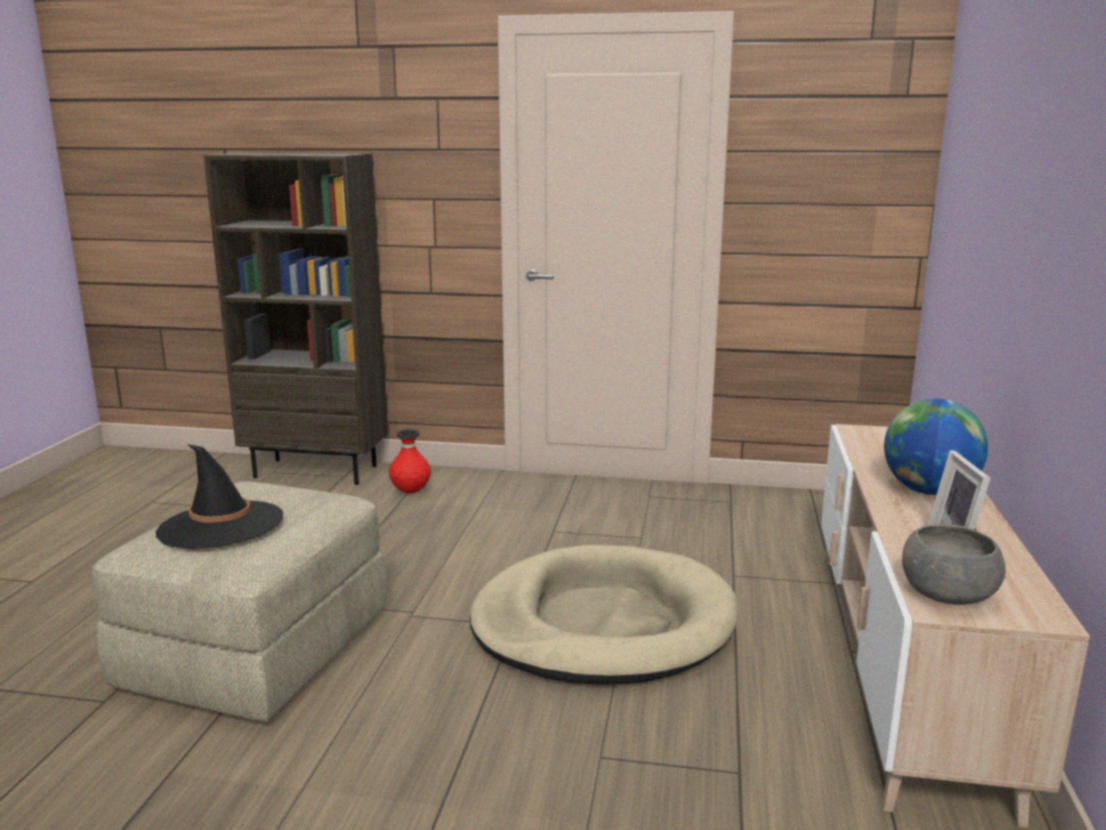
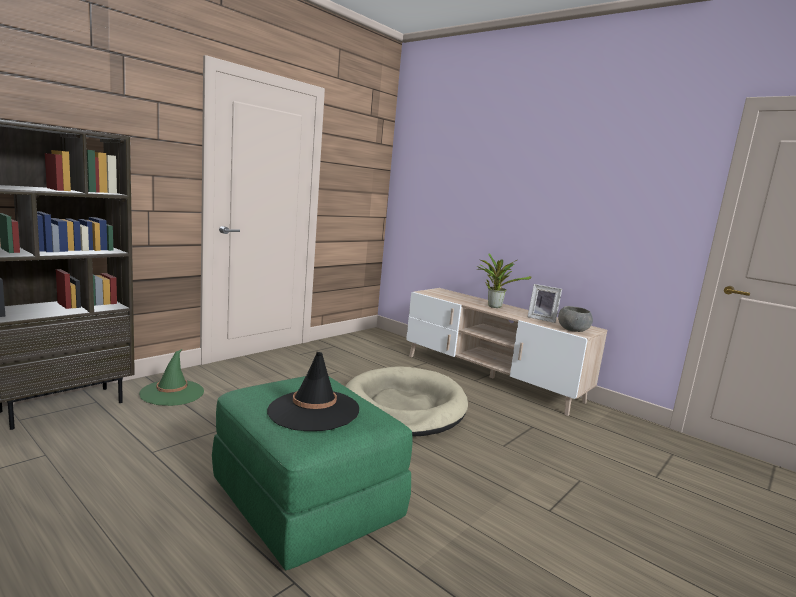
camera: 60 degrees left, 5 degrees down
beige ottoman [92,481,387,722] -> green ottoman [212,376,413,570]
red vase [389,429,431,493] -> green hat [139,349,204,406]
globe [884,399,988,495] -> potted plant [477,253,532,308]

